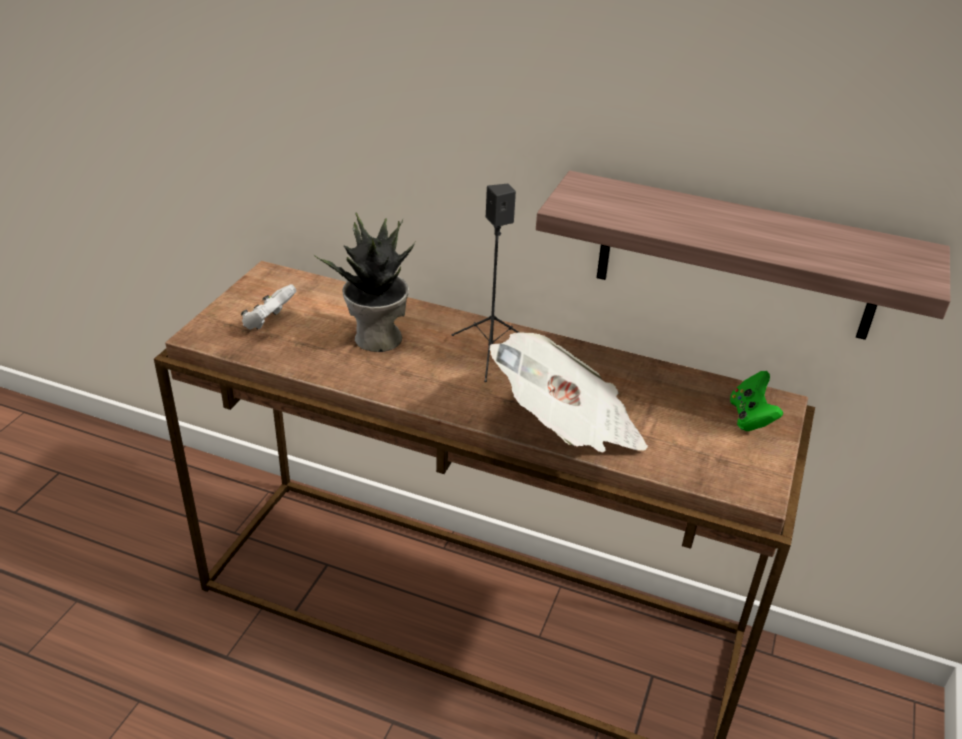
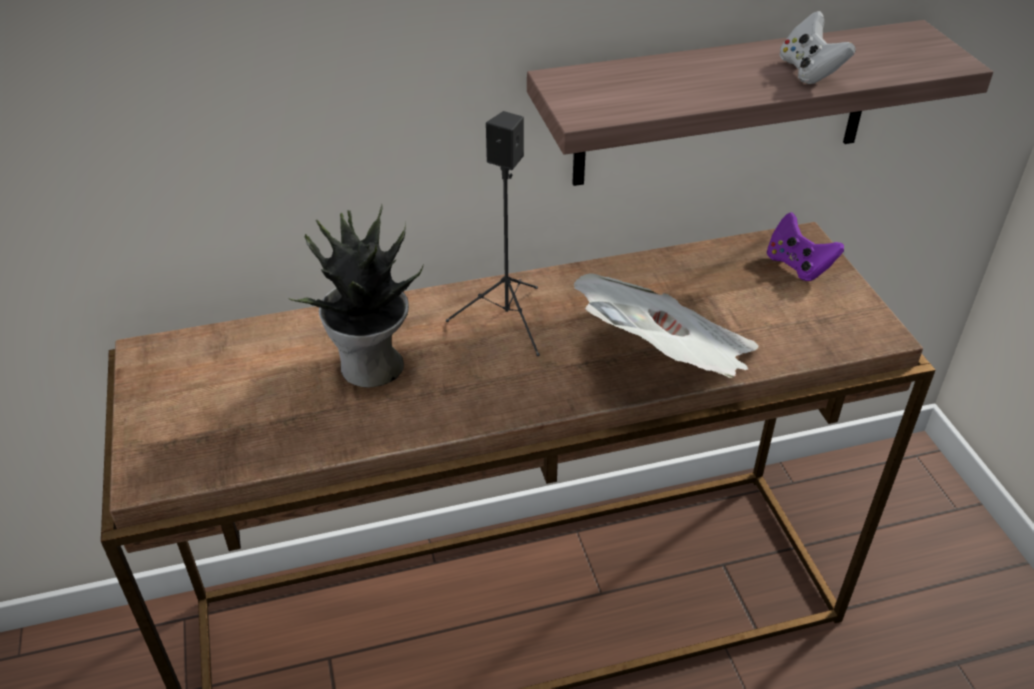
camera: 35 degrees left, 5 degrees up
white game controller [241,284,297,330] -> white game controller moved to [780,11,856,84]
green game controller [730,371,783,431] -> purple game controller [767,212,844,281]

